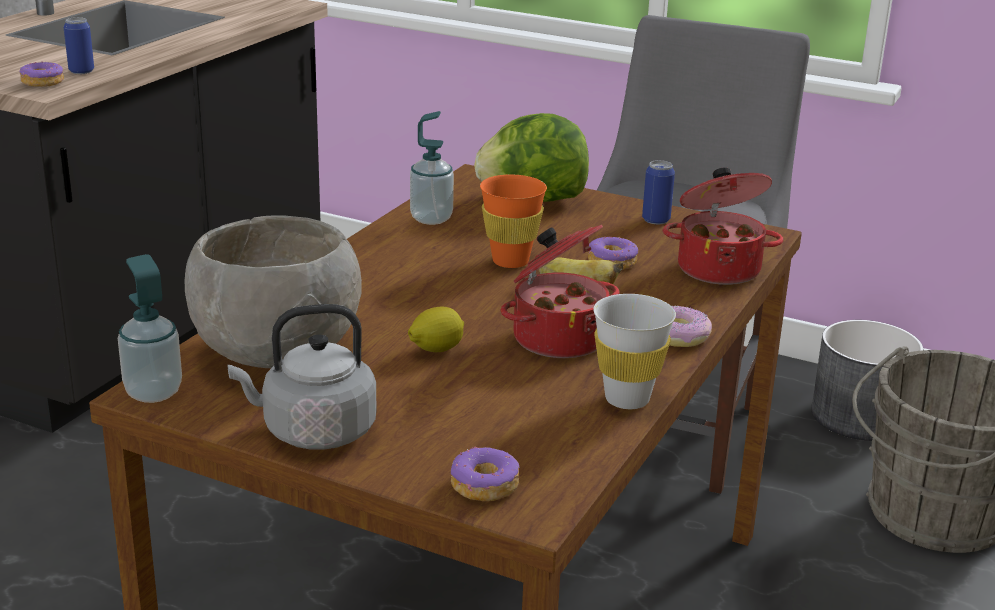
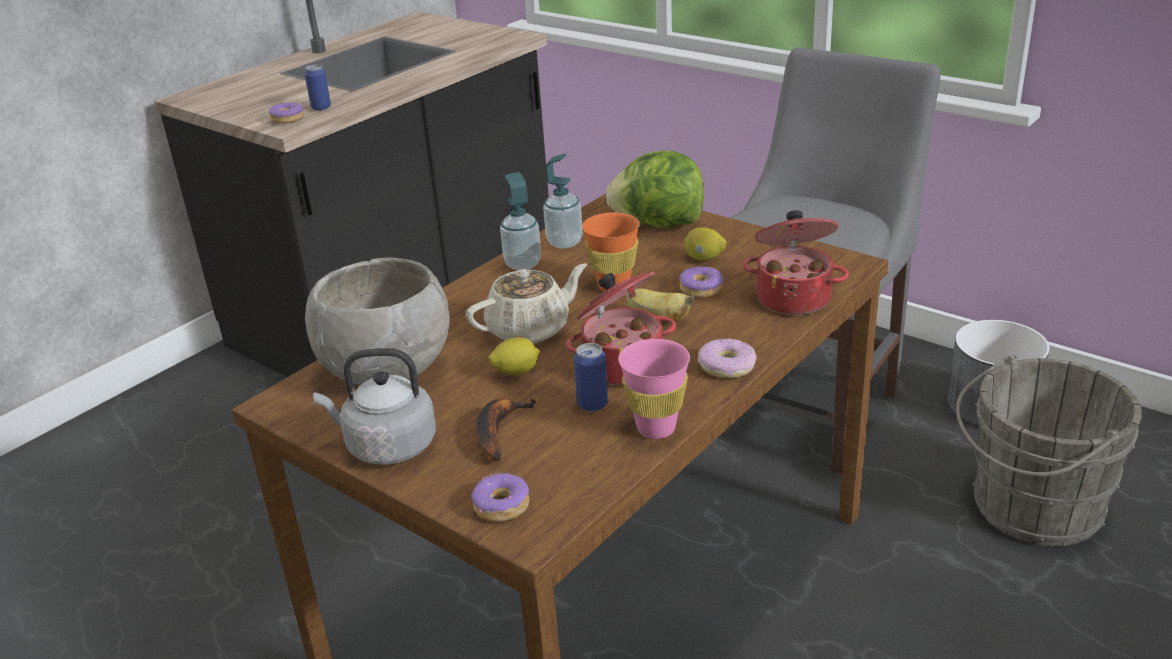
camera: 15 degrees right, 5 degrees up
soap dispenser [118,254,182,403] -> soap dispenser moved to [500,172,541,270]
white cup [593,294,676,409] -> pink cup [618,339,690,439]
can [642,160,675,224] -> can moved to [574,343,608,412]
none -> beige teapot [466,263,587,344]
none -> banana [476,398,536,461]
none -> lemon [684,227,727,260]

